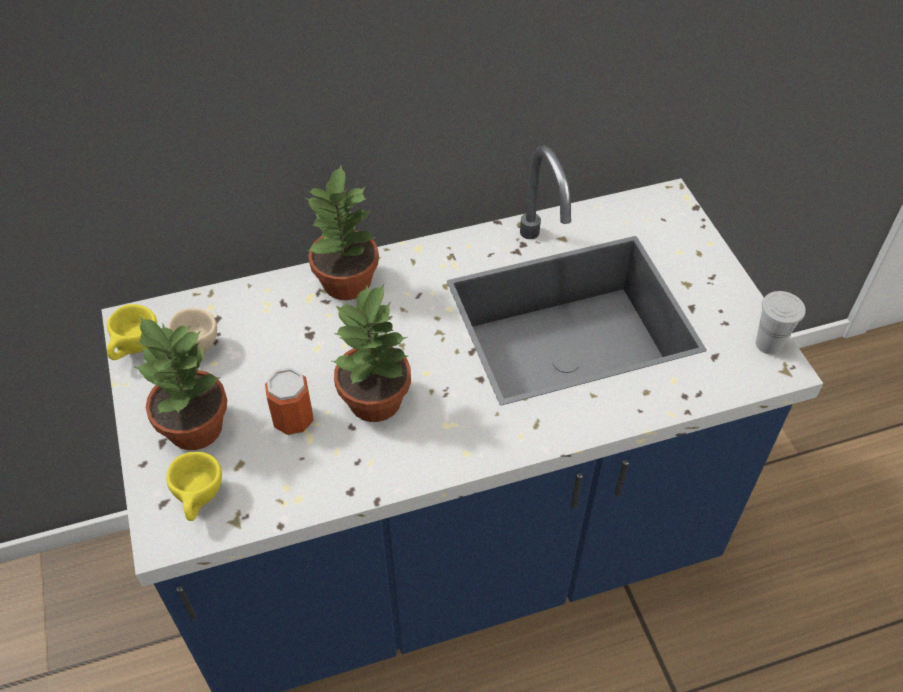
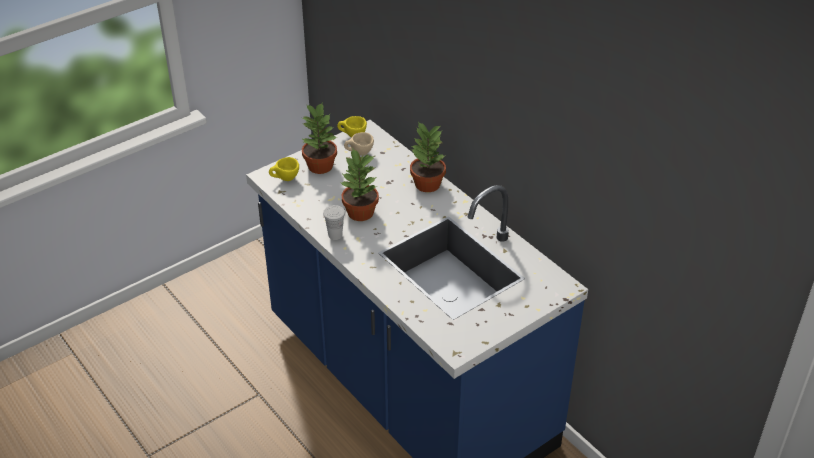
camera: 70 degrees right, 10 degrees down
can [265,368,314,435] -> none
white cup [756,291,806,355] -> white cup moved to [323,205,345,240]

